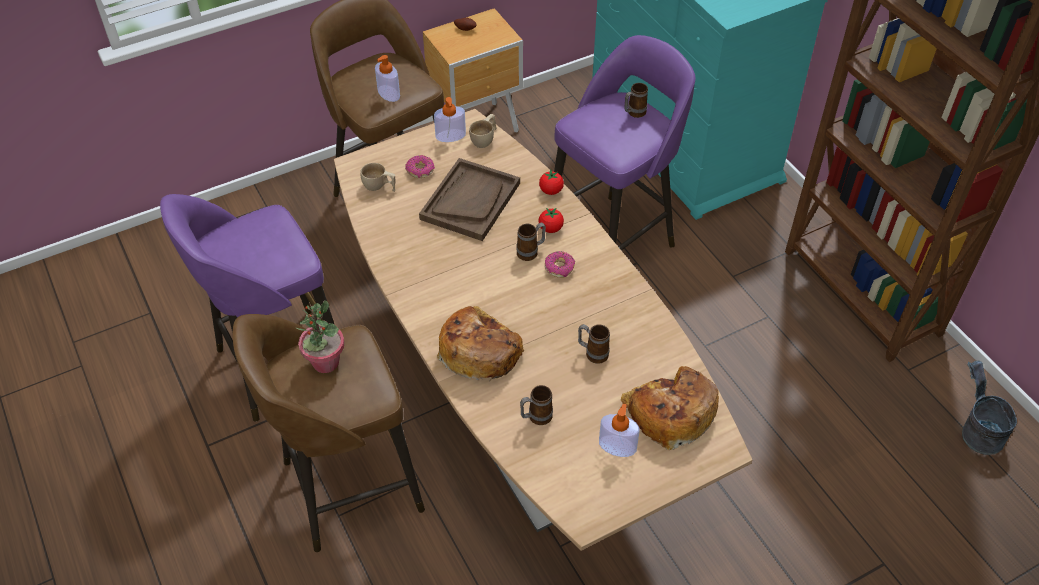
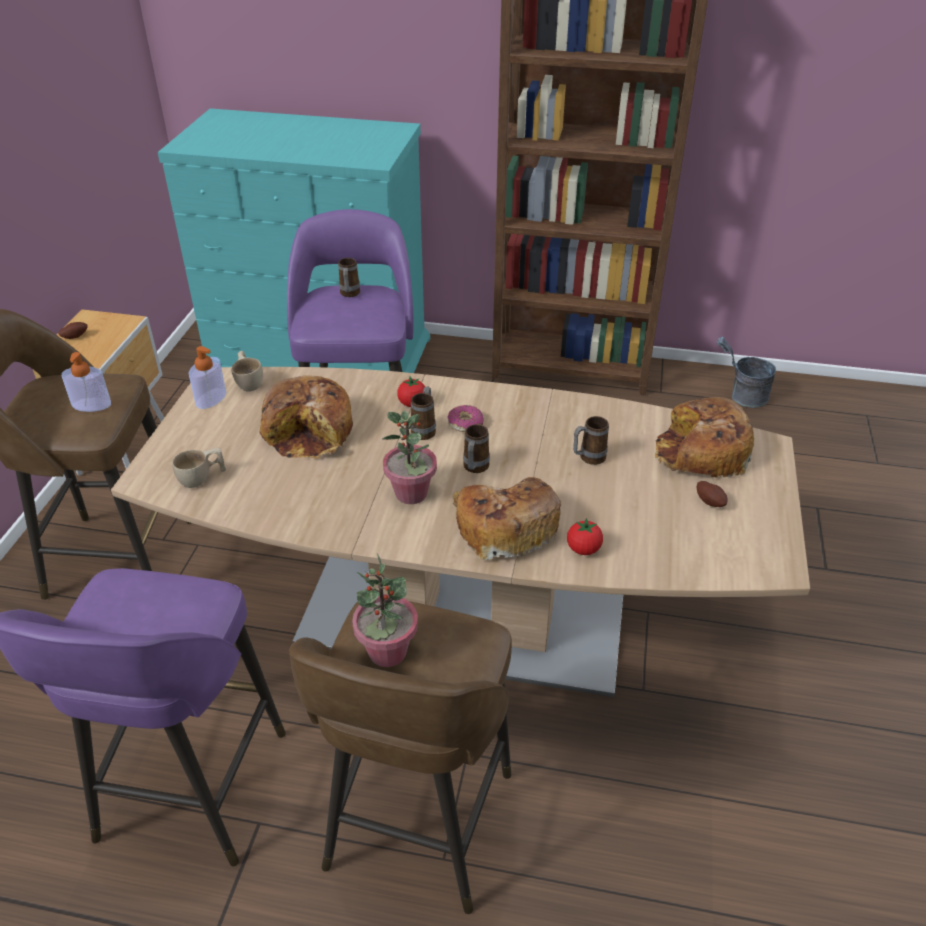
camera: 50 degrees left, 10 degrees down
donut [405,155,435,178] -> none
brown tray [419,158,520,241] -> bread [259,375,353,459]
mug [520,385,553,425] -> mug moved to [463,424,490,473]
tomato [539,170,564,195] -> tomato moved to [567,518,603,555]
soap dispenser [599,404,640,457] -> potato [697,481,728,507]
none -> potted plant [382,410,437,504]

